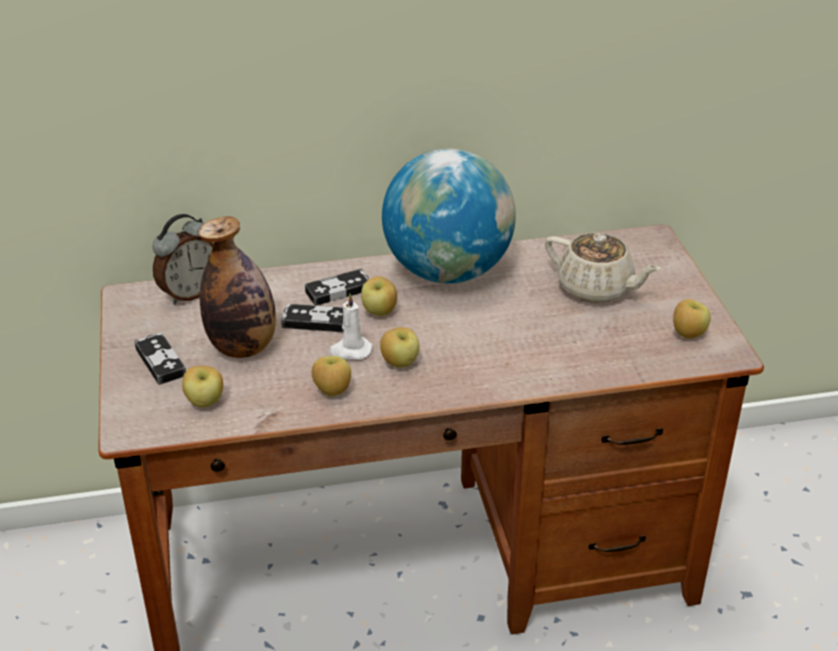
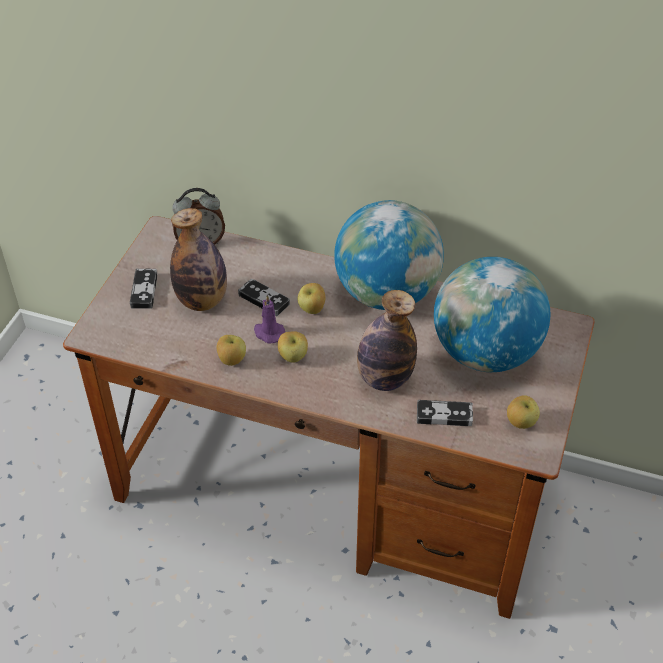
camera: 30 degrees right, 10 degrees up
apple [182,366,223,408] -> none
game controller [305,269,369,306] -> game controller moved to [417,400,473,426]
white candle [329,293,372,360] -> purple candle [254,295,285,343]
beige teapot [545,233,661,303] -> globe [434,257,550,372]
none -> bottle [357,290,417,391]

